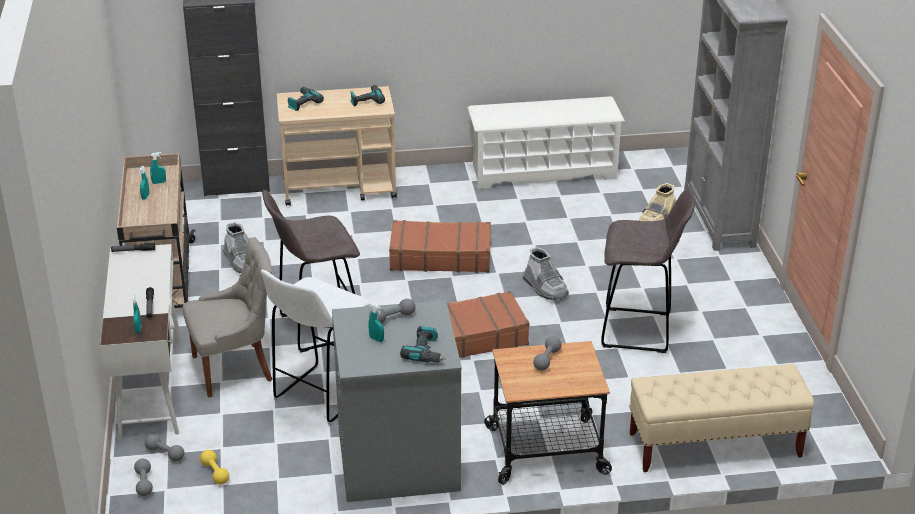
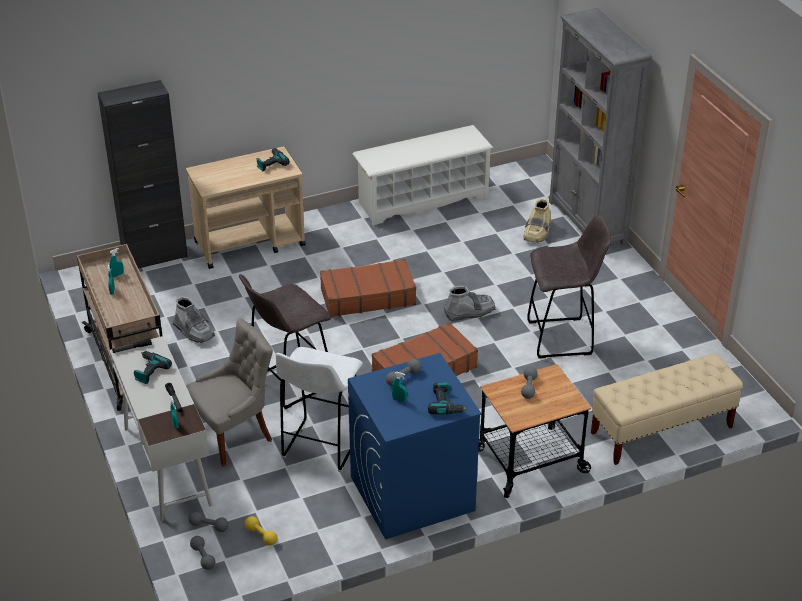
camera: 15 degrees left, 5 degrees up
power drill [288,87,324,111] -> power drill moved to [134,351,172,384]
grey washing machine [332,300,462,502] -> blue washing machine [348,353,482,540]
grey boot [523,247,569,300] -> grey boot turned 60 degrees counterclockwise [444,286,496,321]

